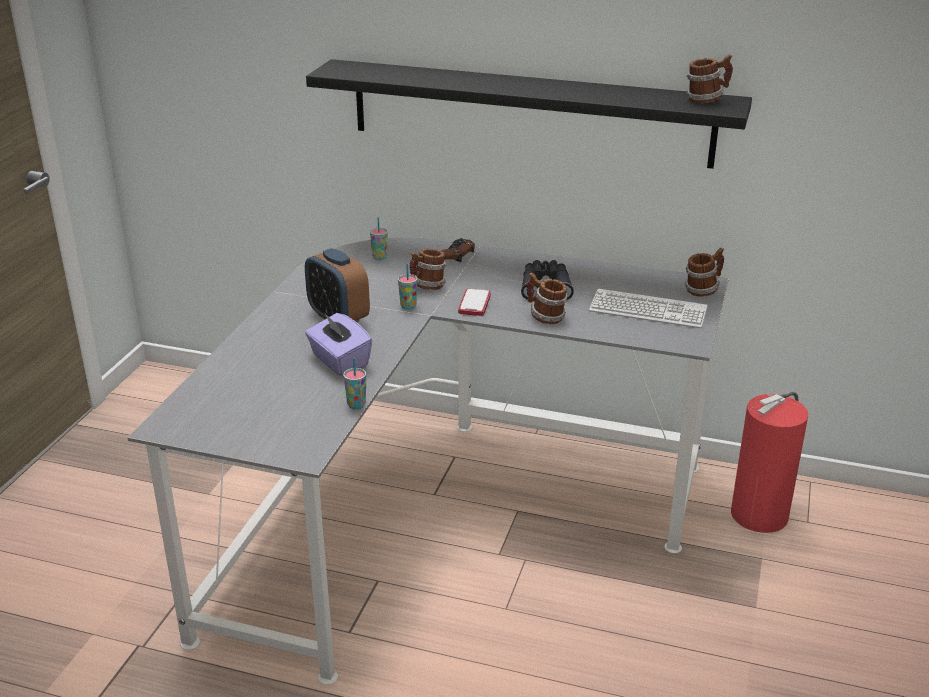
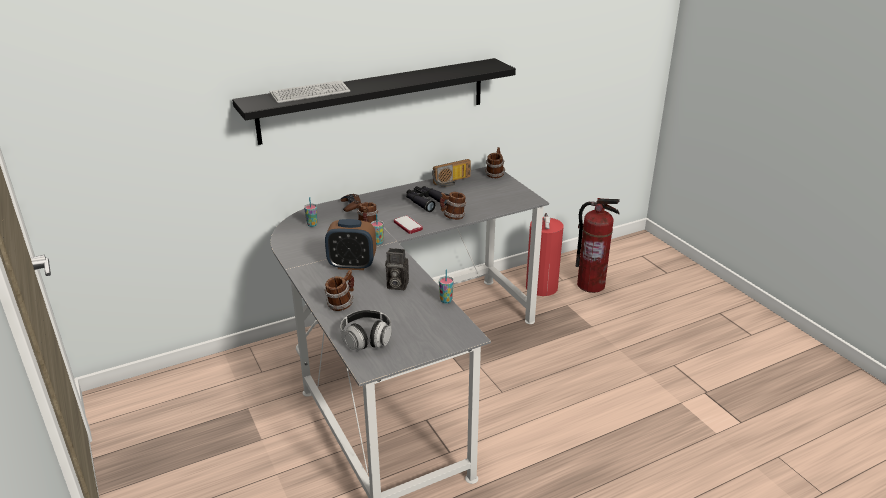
camera: 45 degrees left, 0 degrees up
purple tissue box [305,313,372,376] -> camera [385,248,409,290]
keyboard [589,289,707,328] -> keyboard moved to [270,80,350,103]
mug [686,54,733,104] -> mug moved to [325,270,354,311]
none -> headphones [340,310,392,350]
none -> radio [432,159,471,187]
none -> fire extinguisher [576,198,620,293]

